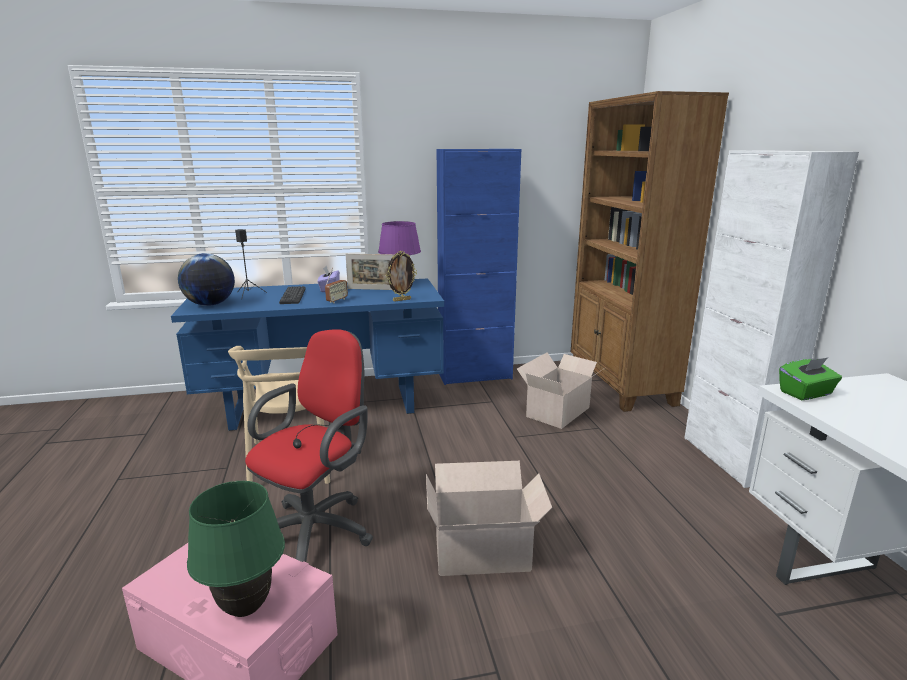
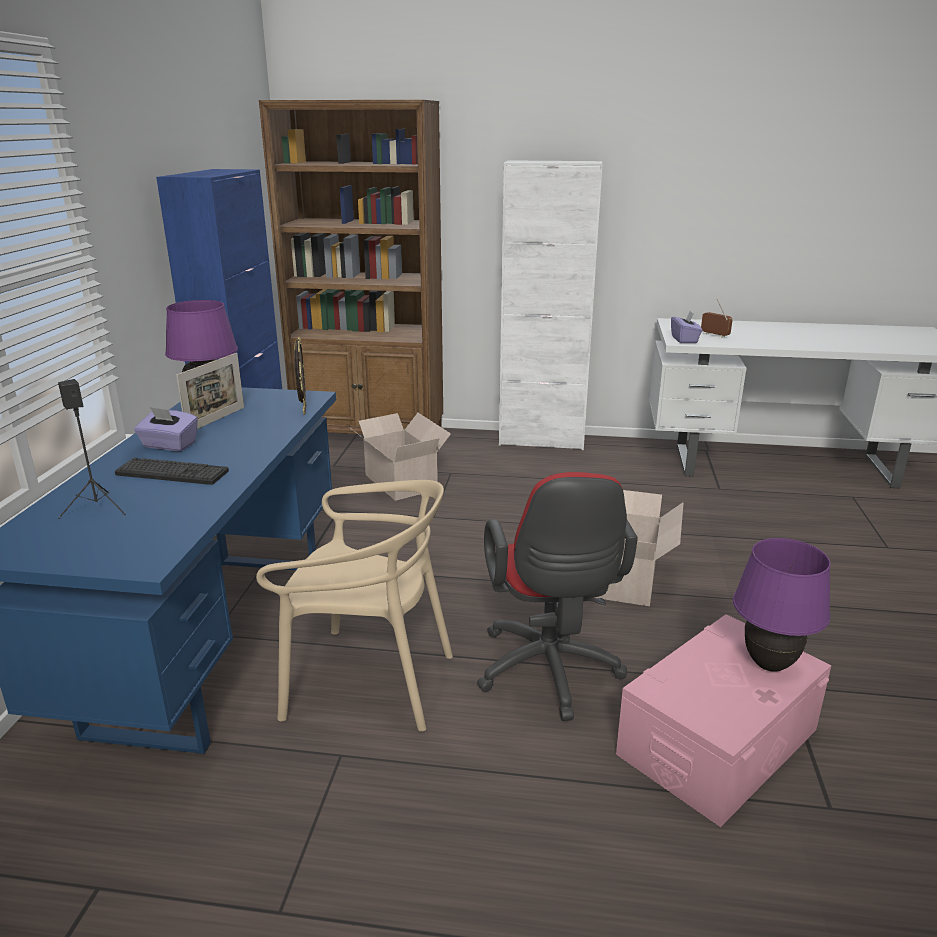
camera: 70 degrees left, 5 degrees up
globe [178,253,235,306] -> none
green table lamp [187,481,285,617] -> purple table lamp [733,538,831,672]
red office chair [245,329,373,562] -> red office chair turned 150 degrees counterclockwise [477,472,638,721]
radio [325,268,348,303] -> radio moved to [701,299,733,338]
green tissue box [779,358,842,400] -> purple tissue box [671,311,703,343]

